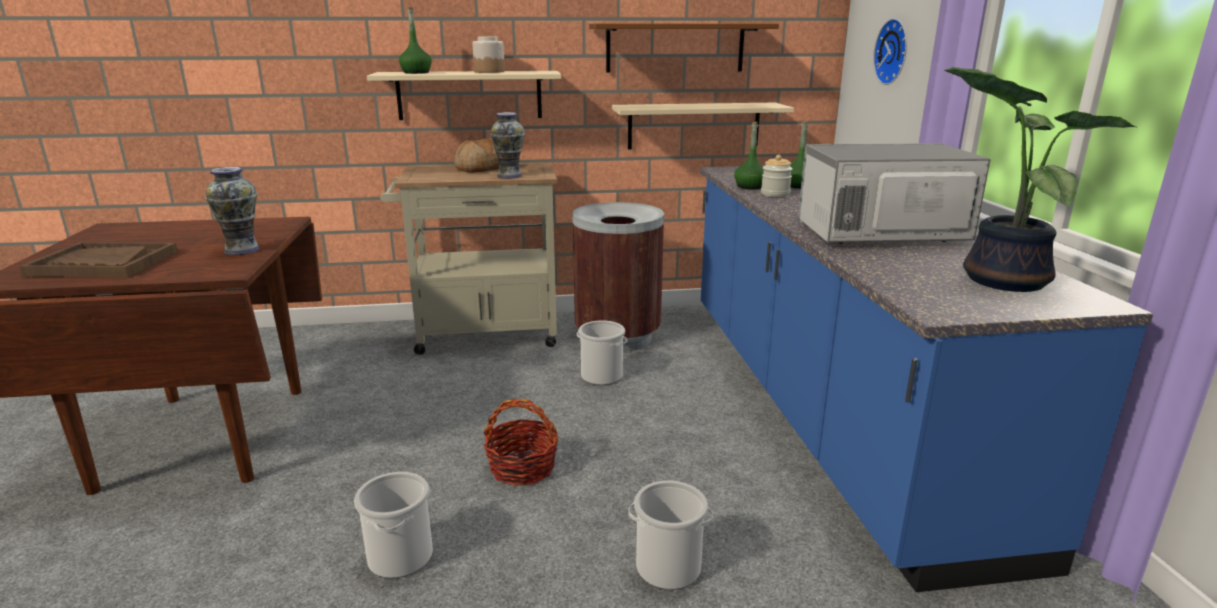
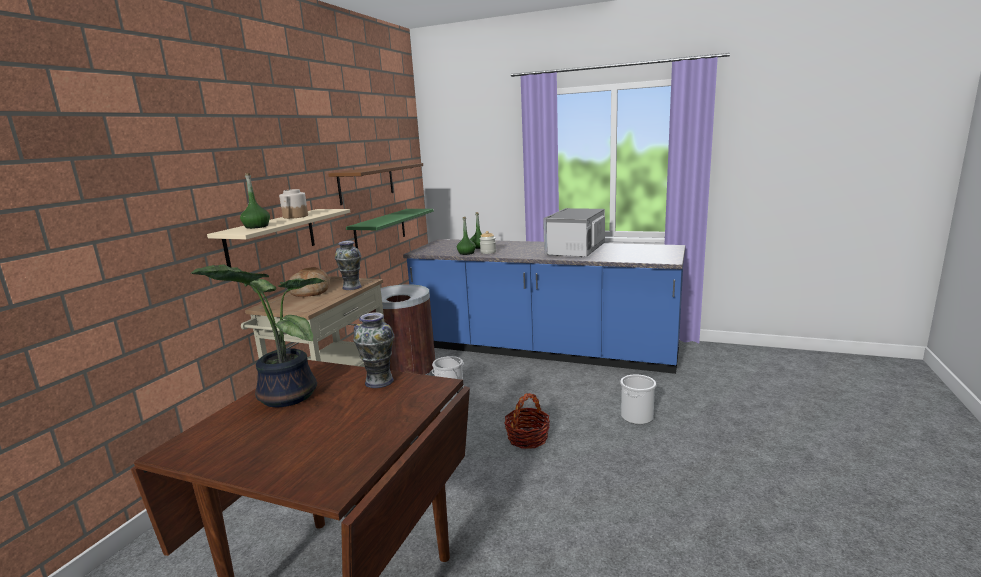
camera: 60 degrees left, 5 degrees down
brown tray [19,242,178,277] -> none
bucket [354,472,433,578] -> none
beige shelf [612,103,794,150] -> green shelf [346,209,434,249]
wall clock [873,18,907,85] -> none
potted plant [945,67,1136,292] -> potted plant moved to [191,264,324,407]

